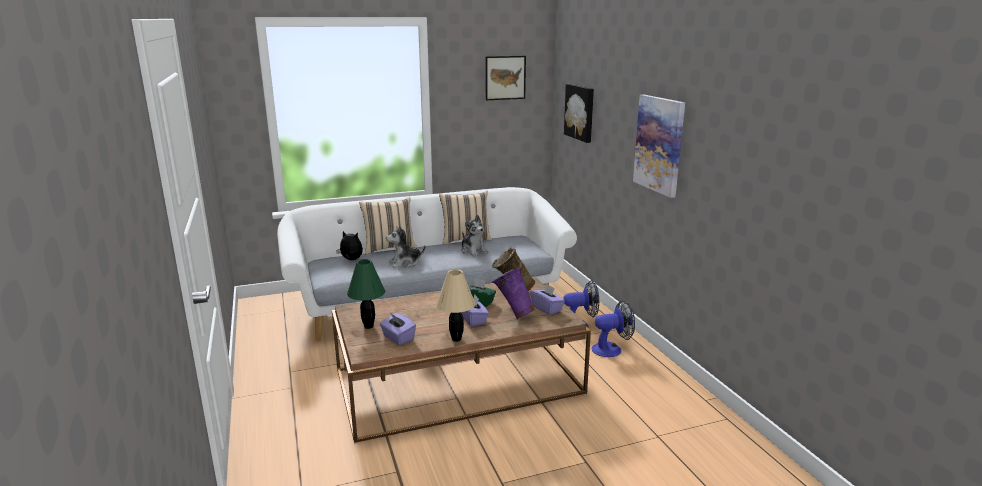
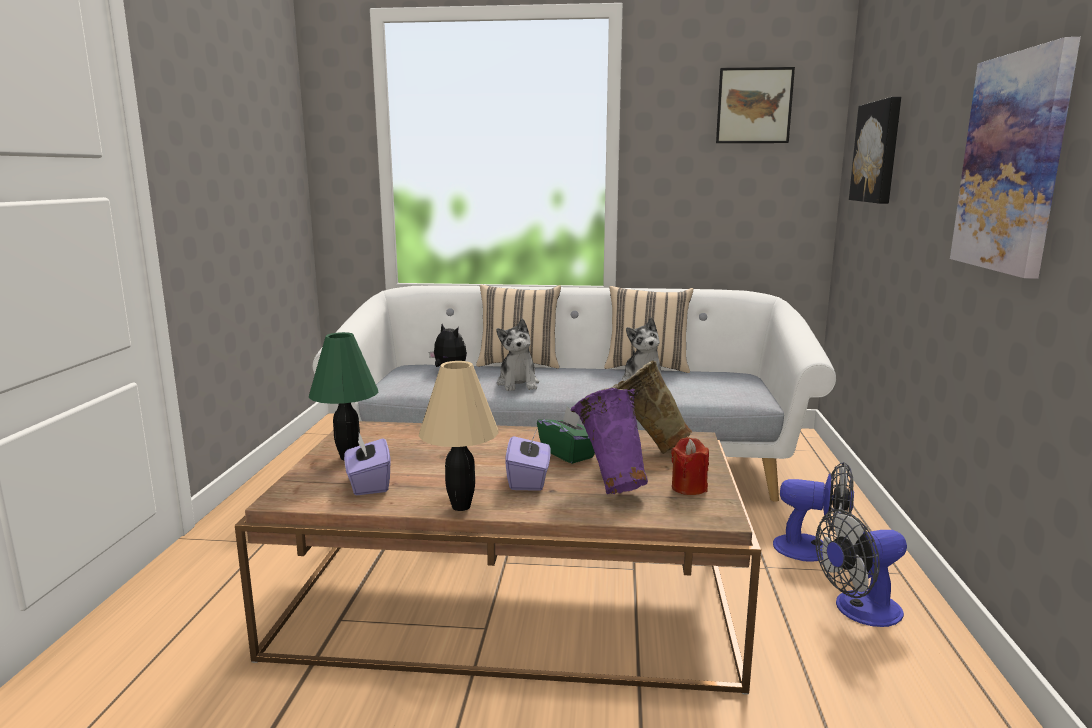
camera: 25 degrees right, 5 degrees down
plush toy [386,226,426,268] -> plush toy turned 105 degrees counterclockwise [496,318,539,391]
purple tissue box [530,284,565,315] -> red candle [671,437,709,495]
fan [592,300,635,357] -> fan turned 150 degrees clockwise [815,509,907,627]

